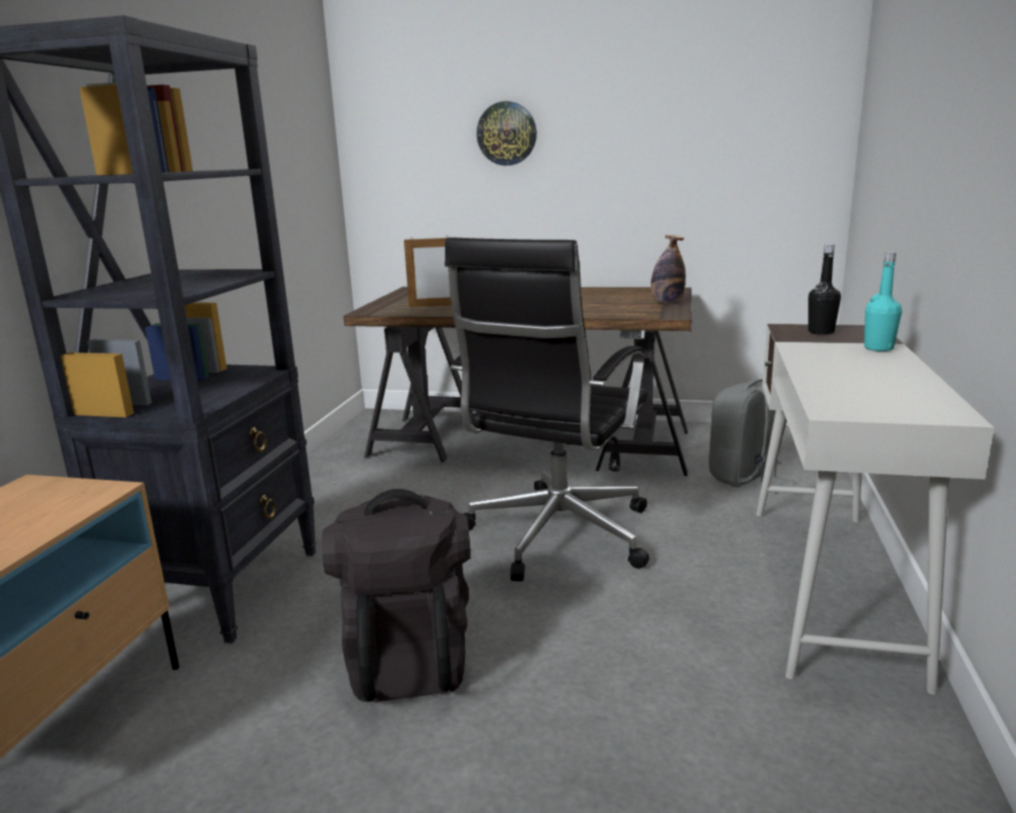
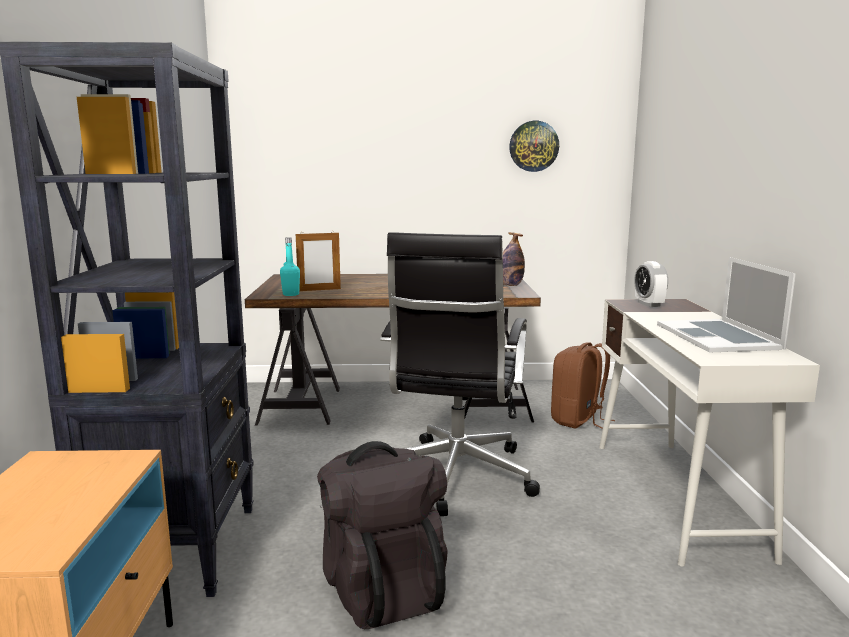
camera: 15 degrees left, 5 degrees down
wall clock [477,101,537,166] -> wall clock moved to [509,121,559,172]
grey backpack [709,379,794,487] -> brown backpack [551,342,615,429]
black bottle [808,244,841,335] -> alarm clock [634,261,668,307]
turquoise bottle [864,252,902,351] -> turquoise bottle moved to [280,237,300,296]
none -> laptop [657,257,796,353]

